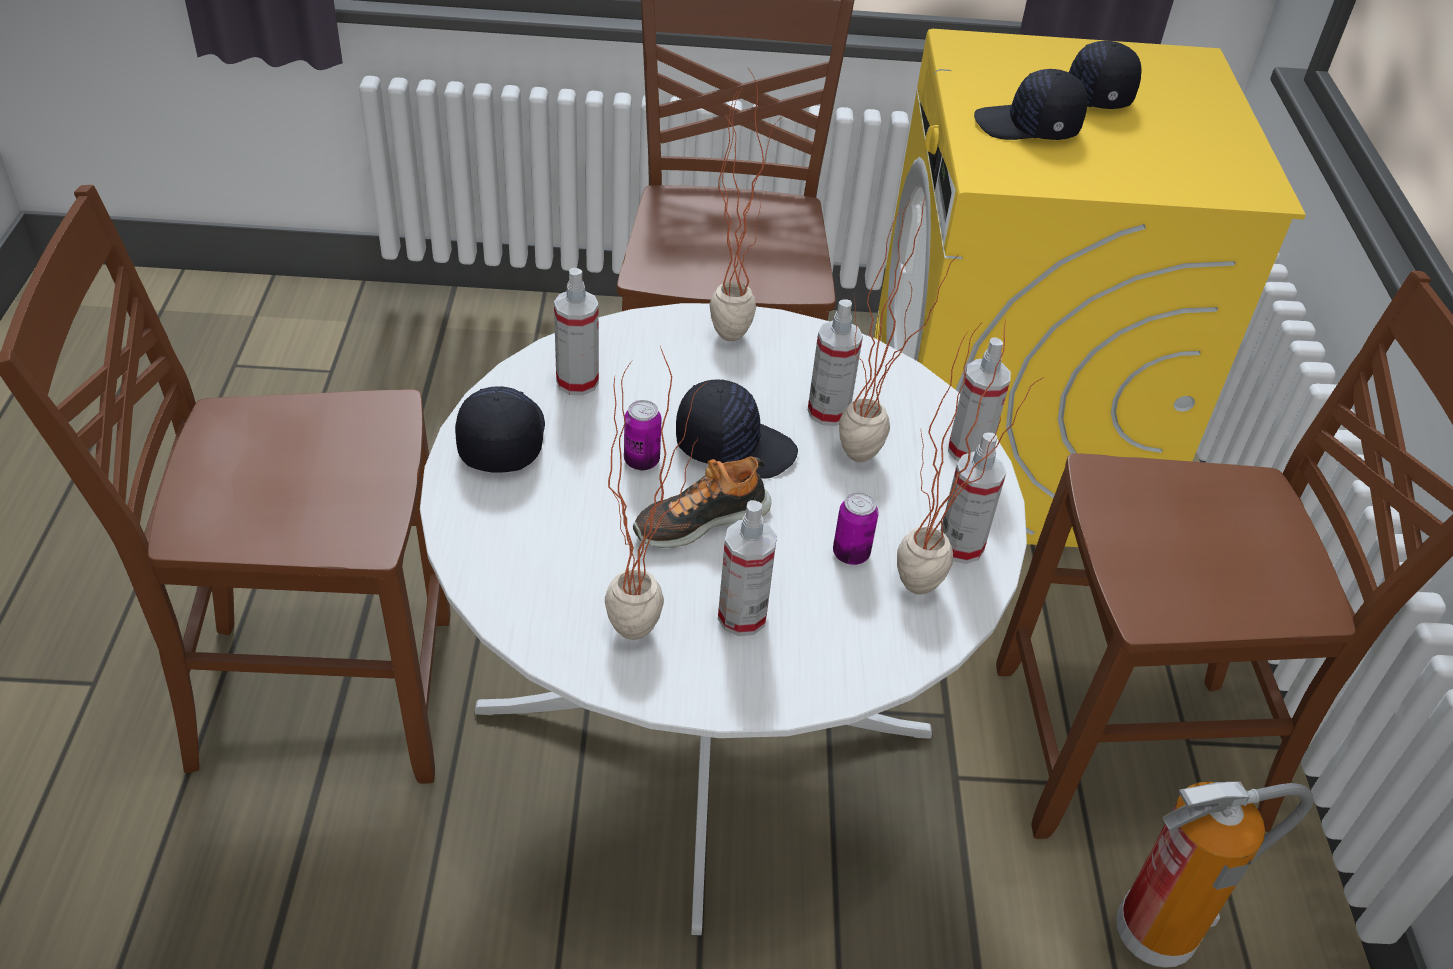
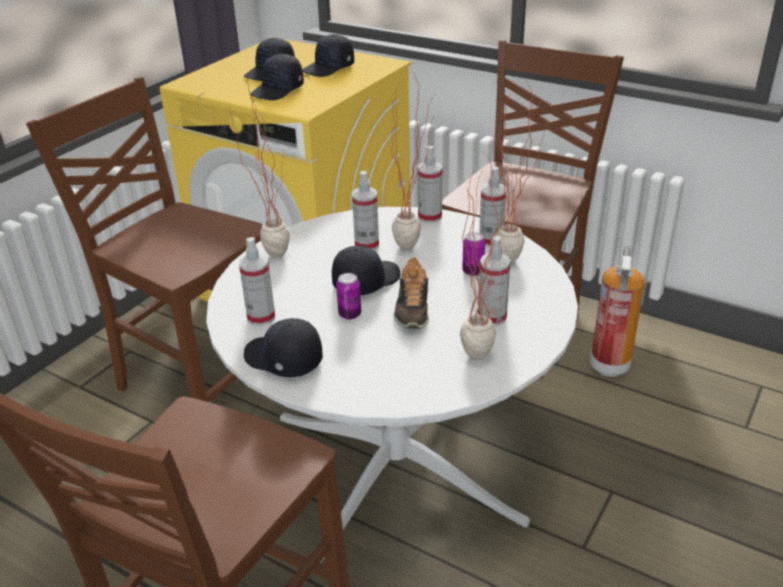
camera: 55 degrees left, 10 degrees down
none -> black cap [302,34,354,77]

